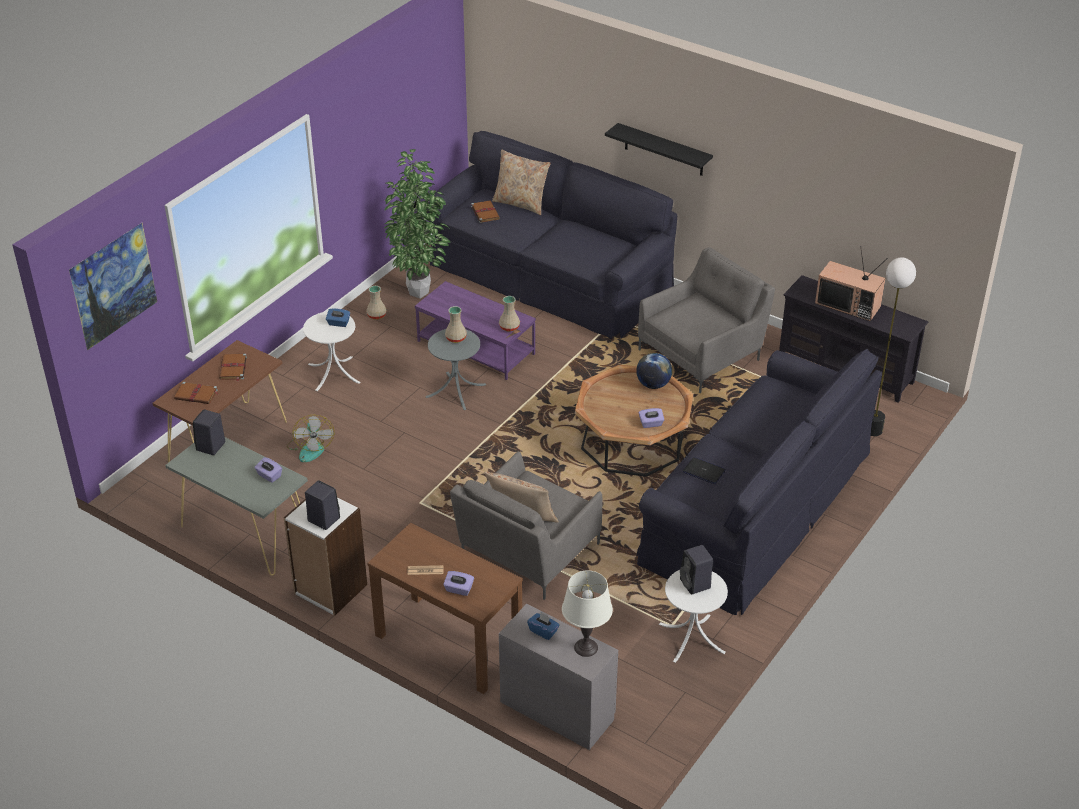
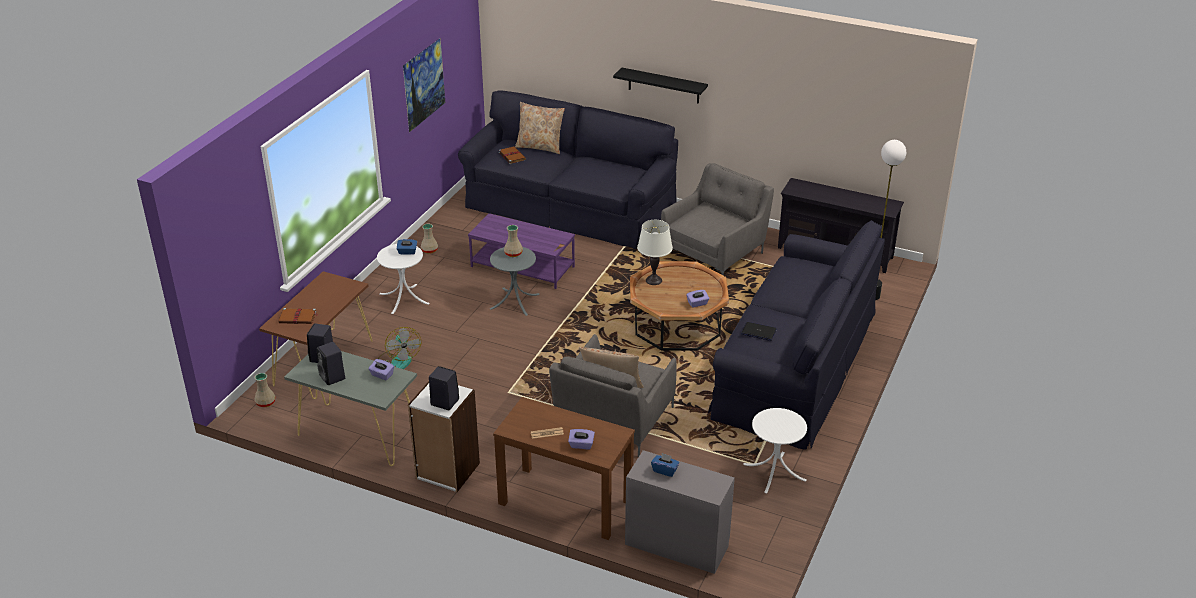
camera: 10 degrees left, 5 degrees down
picture [69,222,157,350] -> picture moved to [403,38,445,132]
brown book [219,353,247,382] -> none
potted plant [384,149,450,298] -> none
beige vase [499,296,520,332] -> beige vase moved to [254,373,276,407]
white table lamp [562,571,613,657] -> white table lamp moved to [637,220,673,285]
globe [636,353,672,389] -> none
black speaker [680,545,713,595] -> black speaker moved to [317,342,345,385]
television [815,246,888,321] -> none

